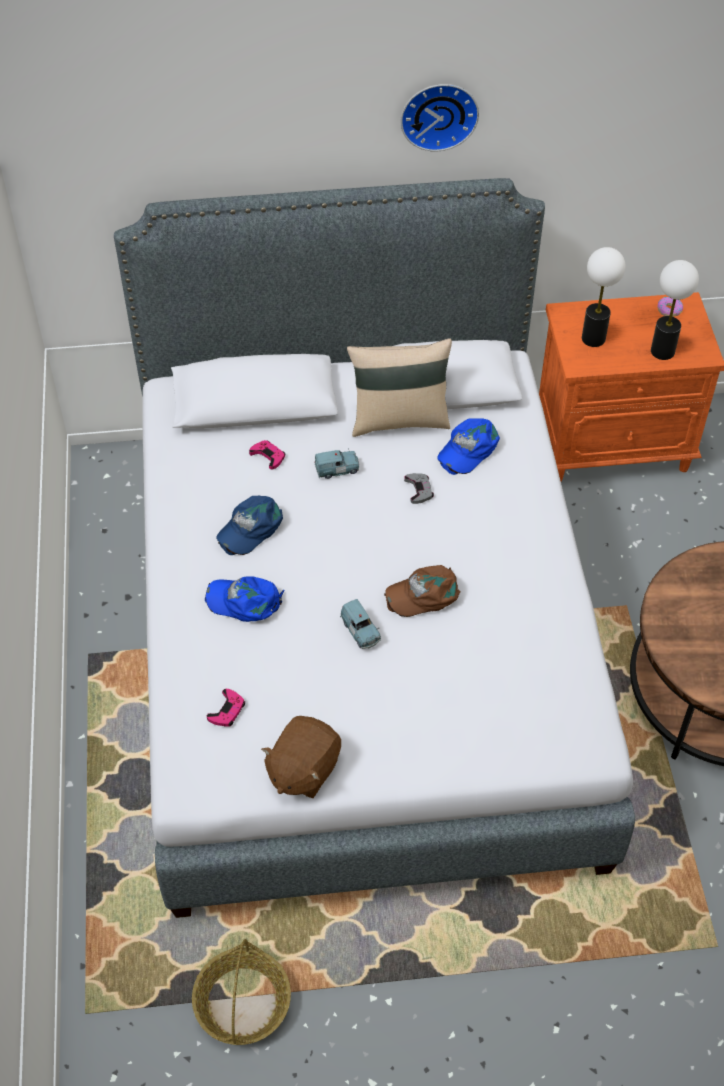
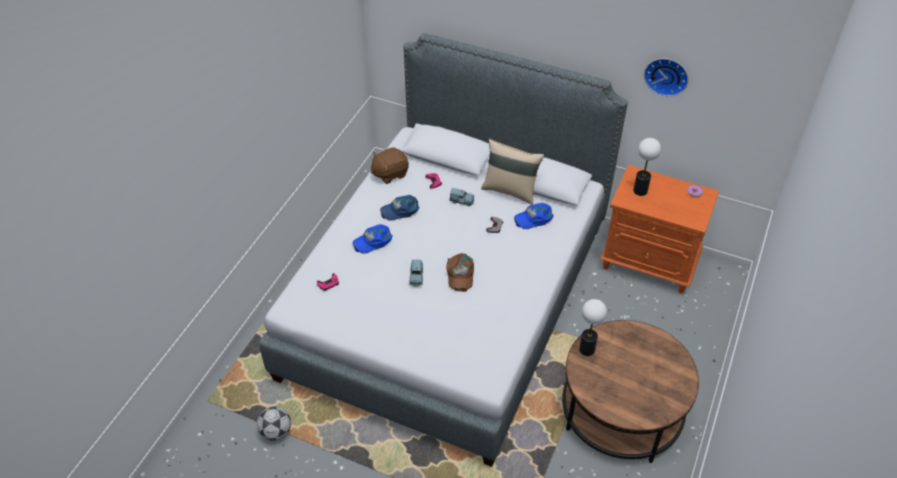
camera: 30 degrees right, 5 degrees down
basket [192,939,291,1045] -> football [257,406,291,441]
blue cap [205,576,285,622] -> blue cap turned 75 degrees counterclockwise [352,224,393,254]
brown plush toy [261,716,341,798] -> brown plush toy moved to [370,147,409,184]
brown cap [384,565,460,617] -> brown cap turned 105 degrees counterclockwise [446,253,474,292]
wall clock [400,84,479,151] -> wall clock moved to [644,58,688,96]
table lamp [651,260,699,360] -> table lamp moved to [579,299,607,356]

